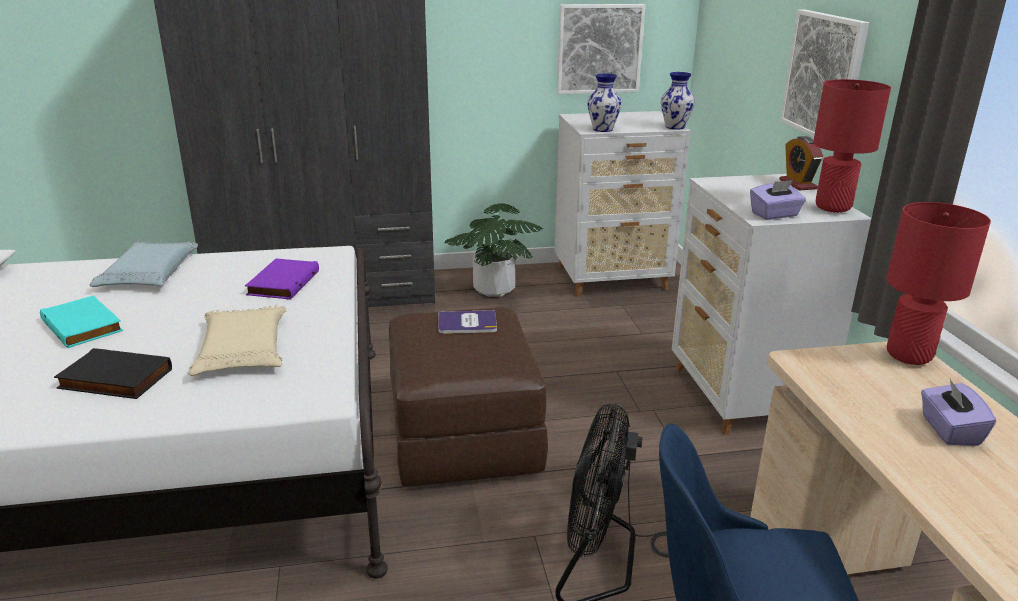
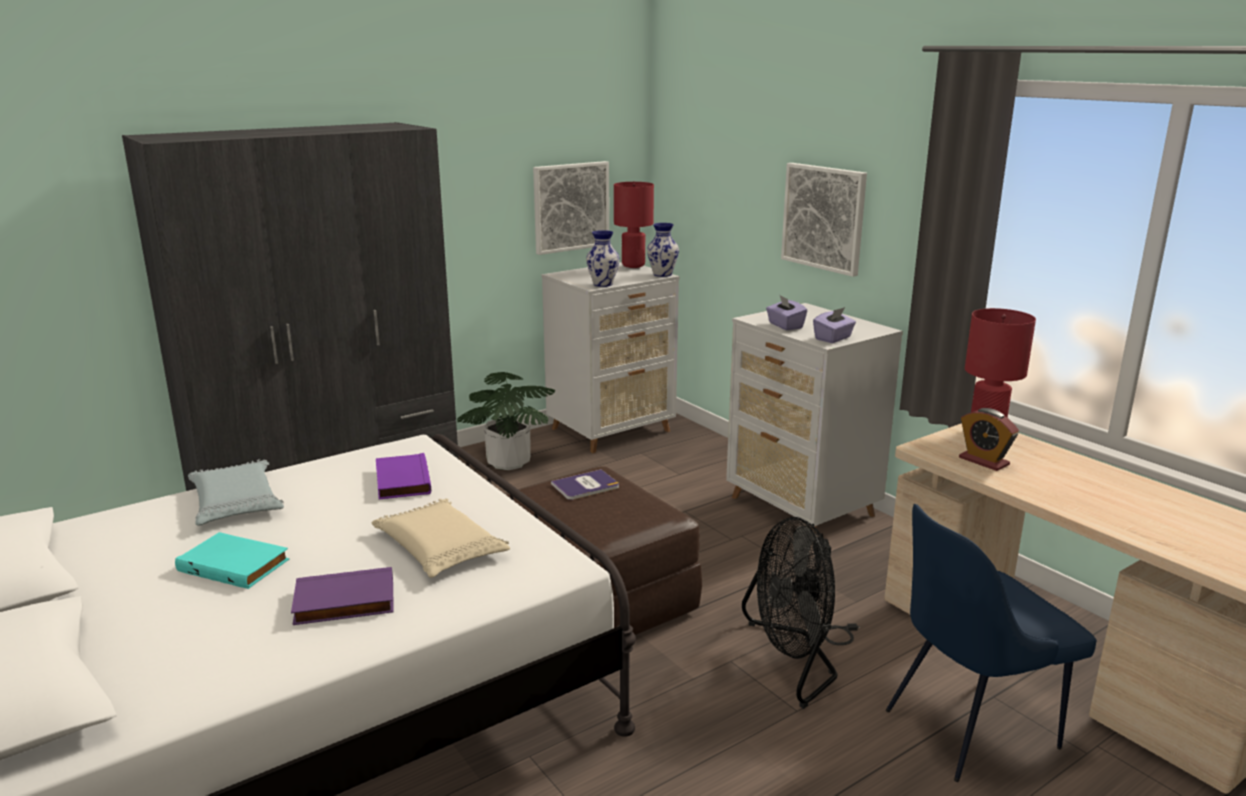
camera: 25 degrees left, 5 degrees down
black book [54,348,172,399] -> purple book [291,567,394,625]
alarm clock [779,136,823,190] -> alarm clock moved to [959,408,1019,471]
red table lamp [813,79,891,213] -> red table lamp moved to [614,182,654,268]
purple tissue box [921,379,996,446] -> purple tissue box moved to [766,295,807,330]

